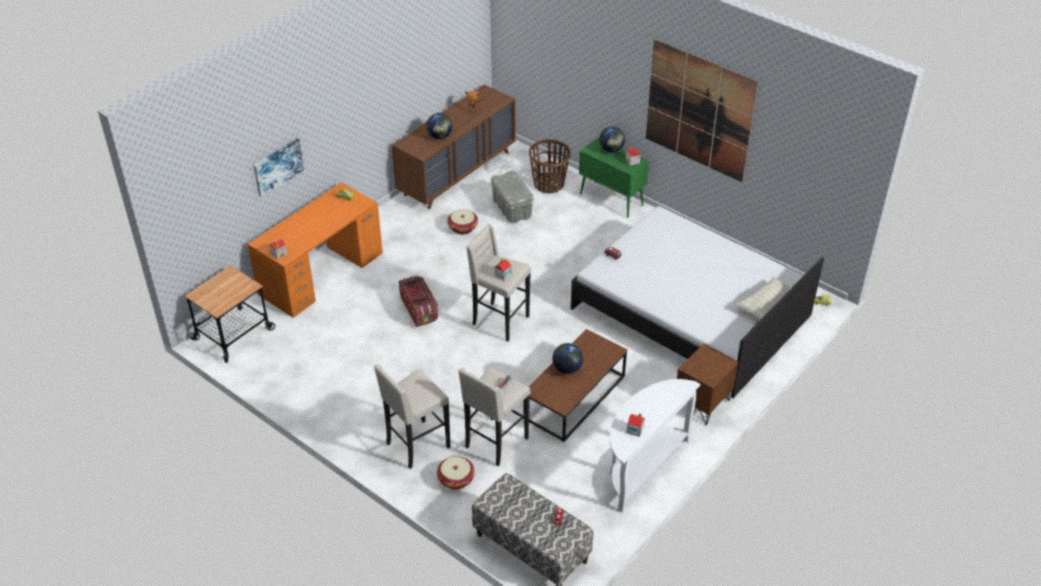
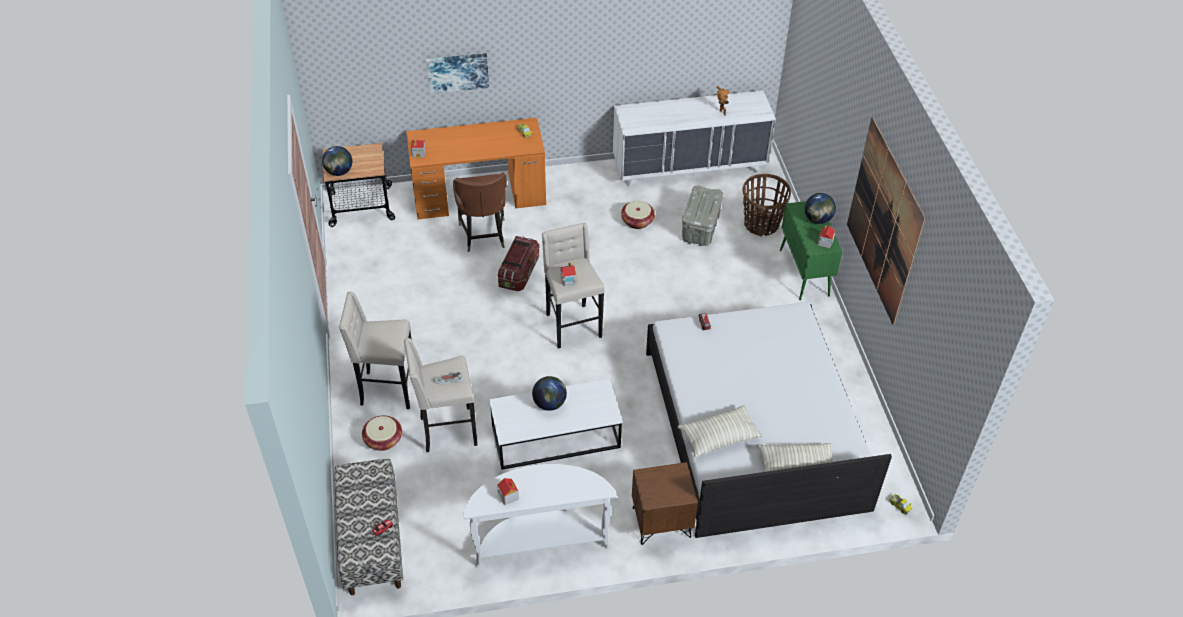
camera: 40 degrees right, 5 degrees up
brown dresser [392,84,515,209] -> white dresser [613,90,776,188]
globe [426,113,452,139] -> globe moved to [322,146,352,176]
brown coffee table [523,329,627,442] -> white coffee table [489,379,623,470]
none -> brown chair [453,172,507,252]
none -> pillow [678,405,762,458]

